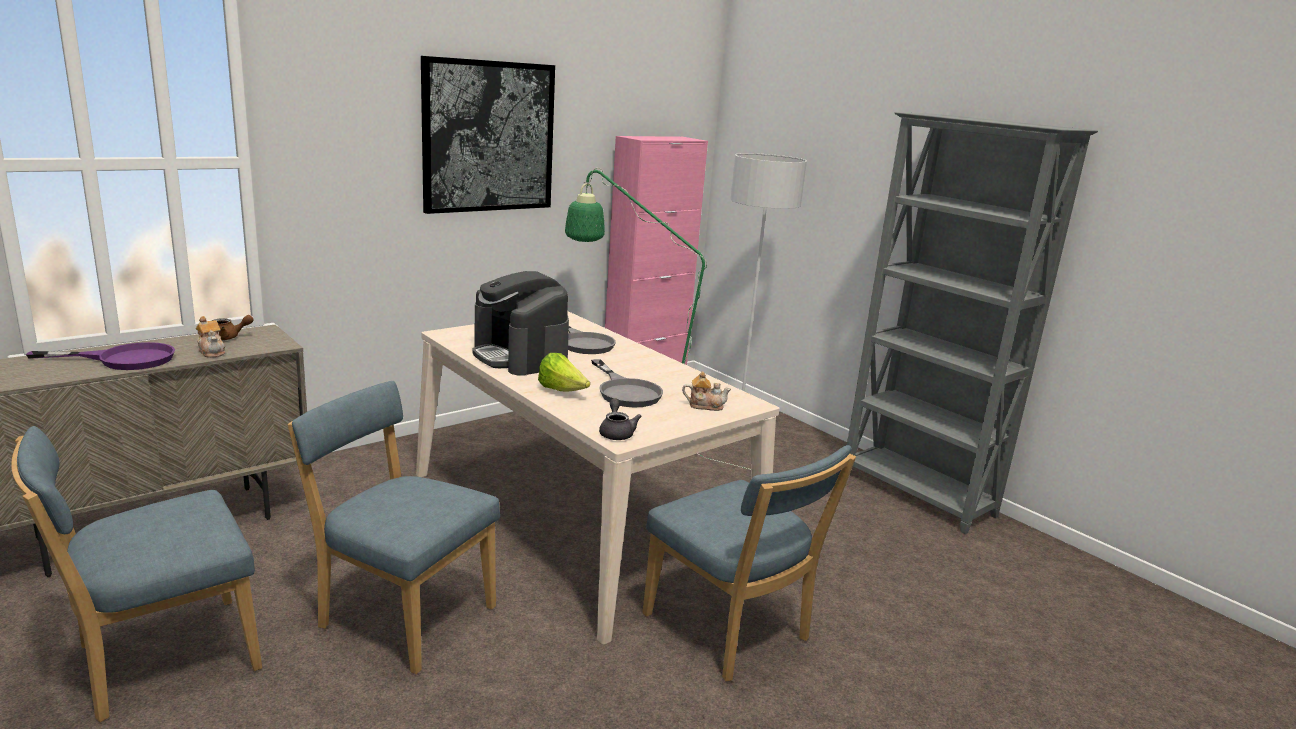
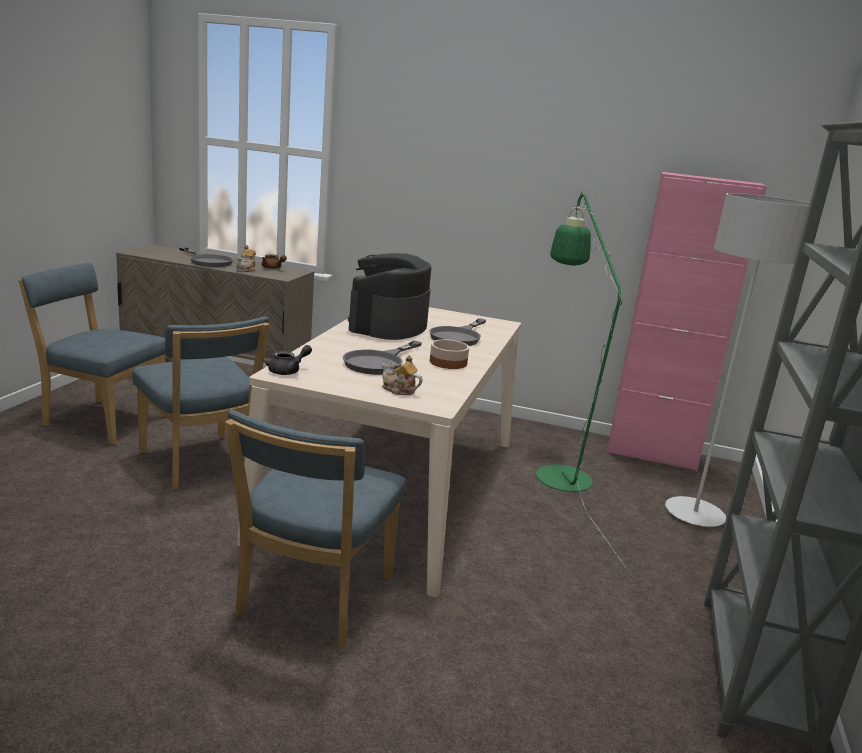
camera: 55 degrees right, 0 degrees up
purple frying pan [26,342,175,370] -> grey frying pan [179,247,233,267]
blue chair [288,381,500,674] -> blue chair turned 150 degrees clockwise [133,317,270,490]
picture [421,56,555,214] -> none
lettuce [538,353,590,392] -> none
teapot [682,371,731,411] -> teapot turned 150 degrees clockwise [382,355,423,395]
none -> bowl [430,339,469,369]

